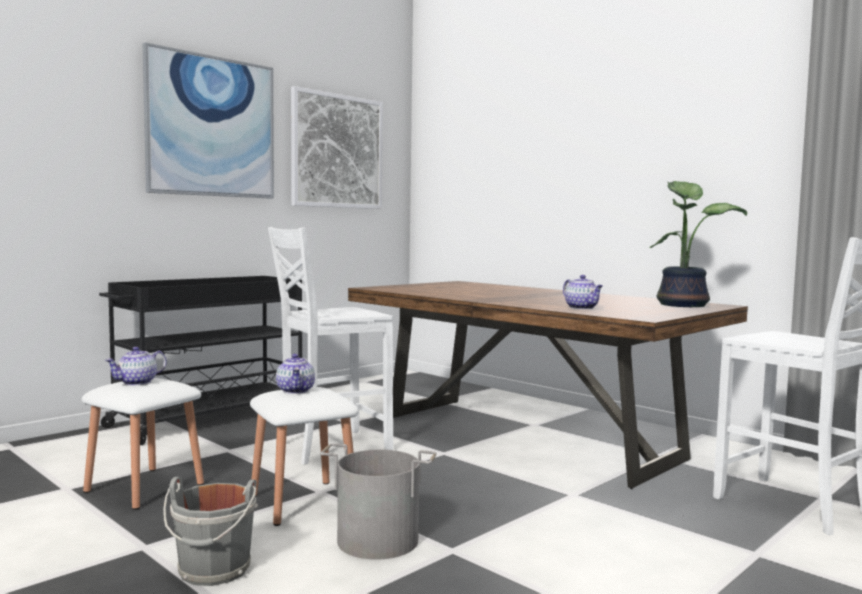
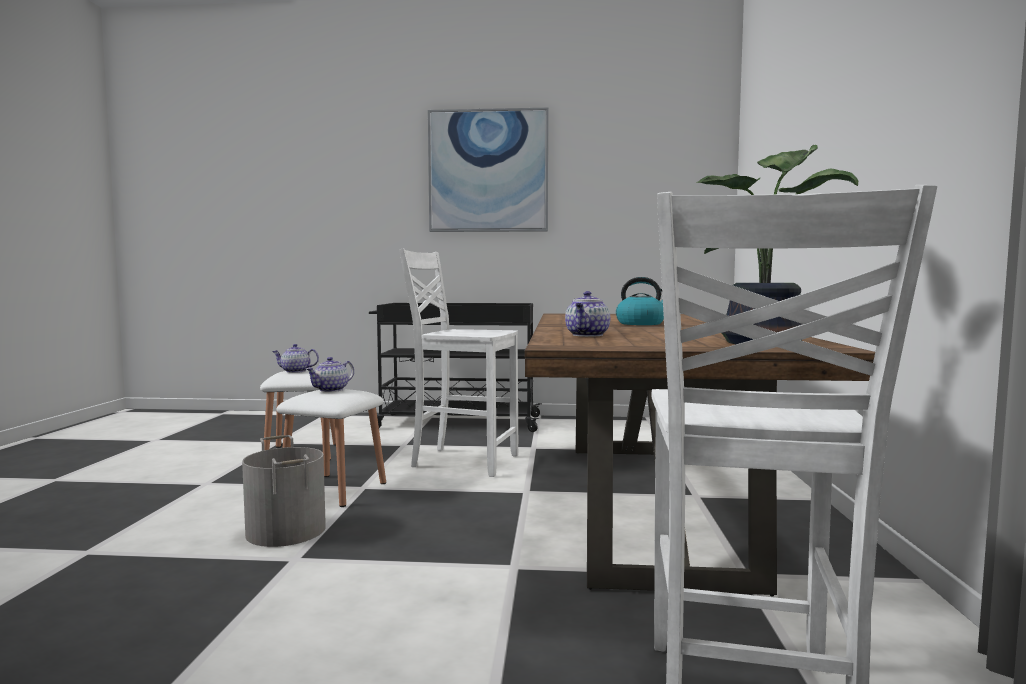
camera: 50 degrees right, 0 degrees up
grey bucket [163,477,258,586] -> none
picture [291,86,383,209] -> none
none -> kettle [616,277,664,325]

